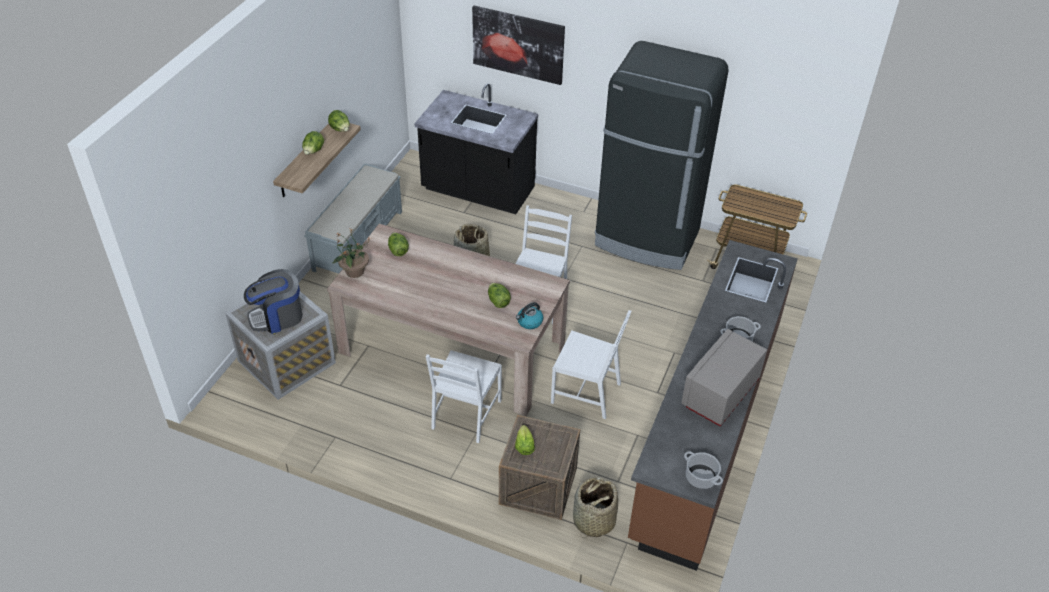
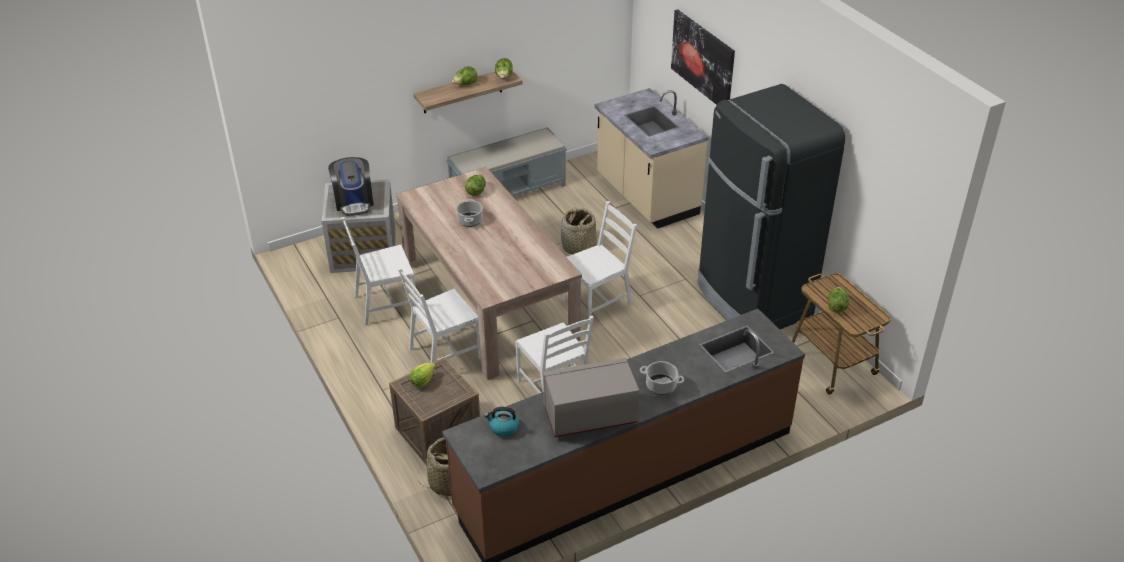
camera: 40 degrees right, 5 degrees down
coffee machine [244,269,303,334] -> coffee machine turned 120 degrees counterclockwise [328,157,374,216]
potted plant [332,228,370,278] -> none
black counter [414,83,538,214] -> beige counter [595,88,708,229]
lettuce [488,282,511,308] -> lettuce moved to [828,287,849,313]
kettle [516,302,543,329] -> kettle moved to [484,407,519,437]
cooking pot [684,452,723,489] -> cooking pot moved to [456,199,483,227]
none -> white chair [341,217,417,326]

